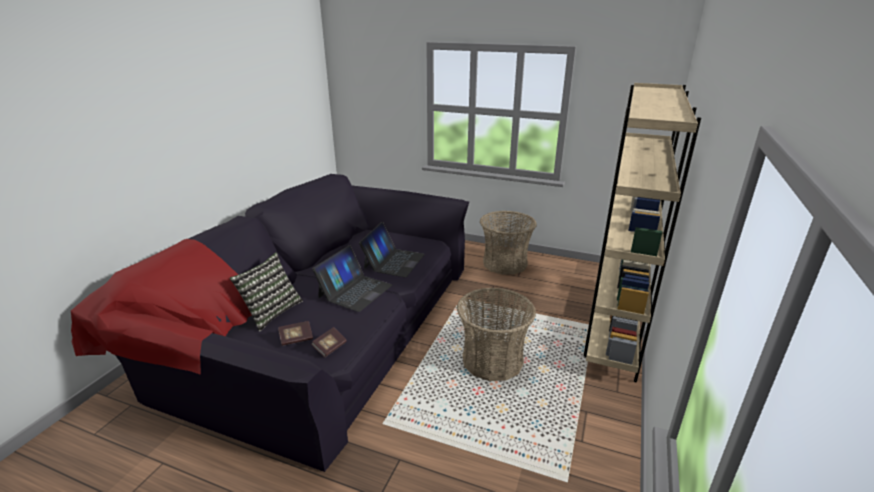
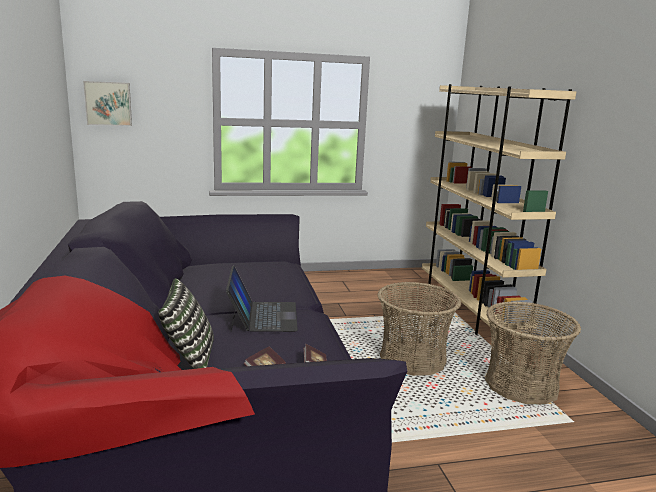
camera: 35 degrees left, 10 degrees down
laptop [359,222,425,277] -> none
basket [480,211,537,275] -> basket moved to [485,301,581,404]
none -> picture [83,81,132,126]

